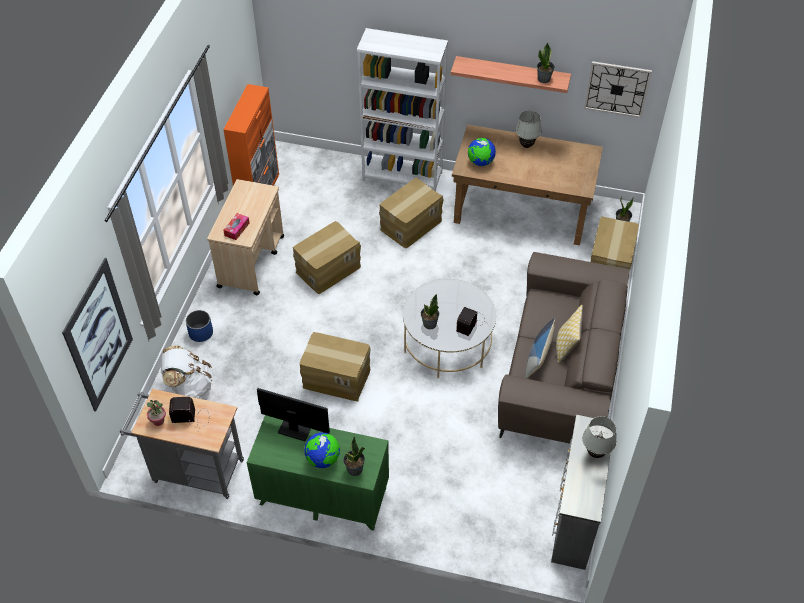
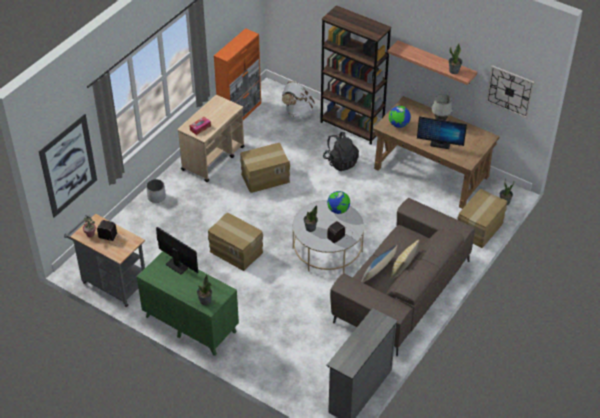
camera: 20 degrees right, 5 degrees down
white backpack [161,345,213,399] -> white backpack moved to [282,81,315,120]
blue planter [186,310,213,342] -> white planter [146,179,166,203]
globe [305,432,340,468] -> globe moved to [327,191,350,214]
white bookcase [357,28,448,191] -> brown bookcase [320,5,391,145]
cardboard box [379,178,444,248] -> black backpack [323,132,359,171]
white table lamp [582,416,617,458] -> none
none -> monitor [417,116,467,149]

